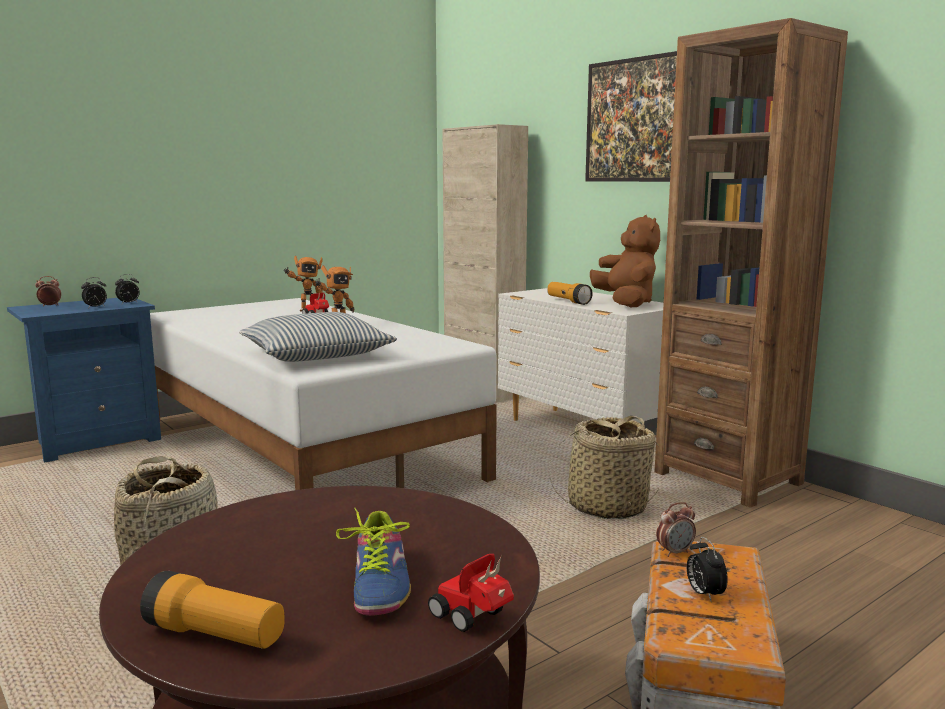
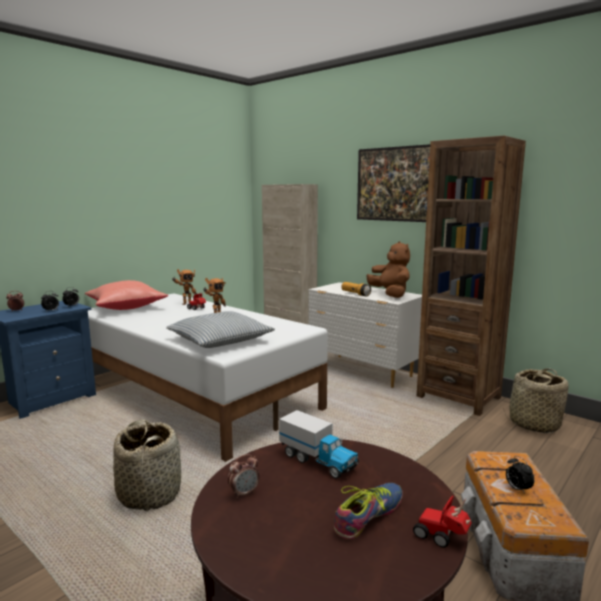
camera: 10 degrees left, 0 degrees up
flashlight [140,571,285,649] -> none
shoe [336,508,411,616] -> shoe turned 120 degrees counterclockwise [334,483,403,540]
basket [549,416,660,519] -> basket moved to [503,368,569,433]
alarm clock [656,502,696,557] -> alarm clock moved to [228,454,260,499]
none -> red pillow [85,280,168,310]
none -> toy truck [279,410,359,479]

